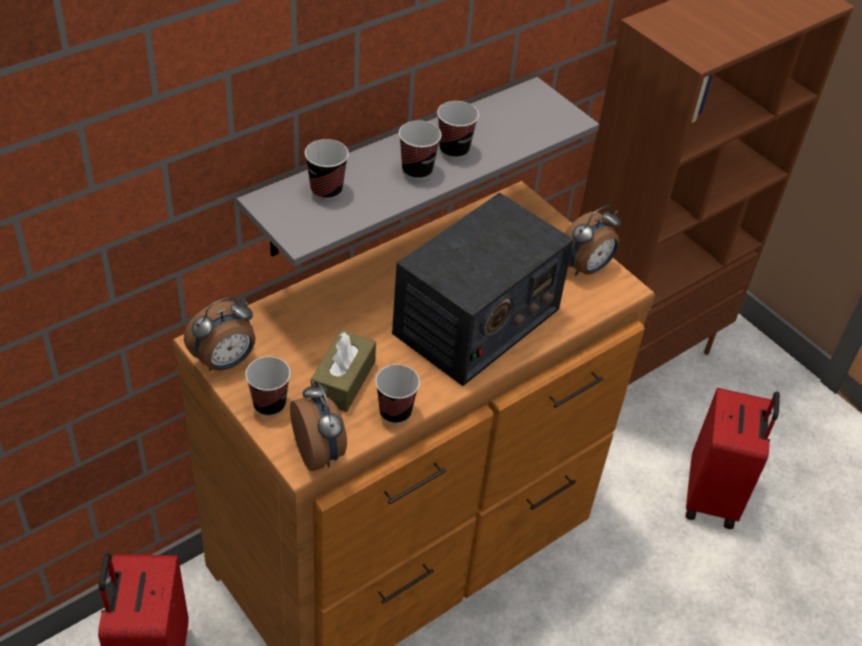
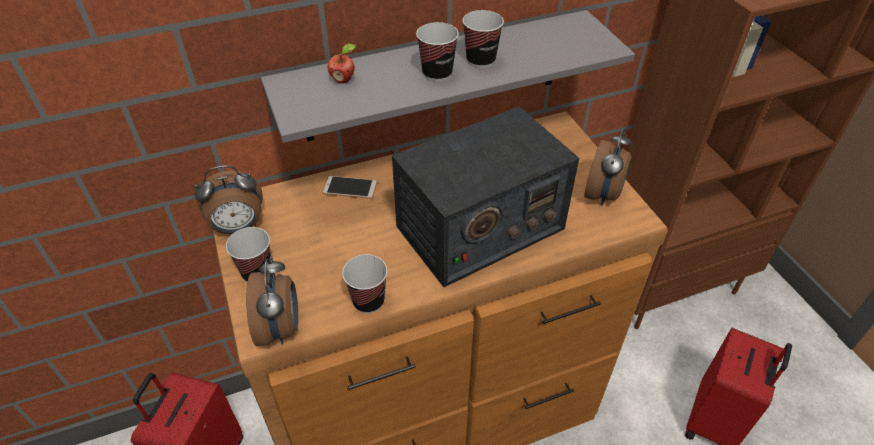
camera: 20 degrees right, 0 degrees up
cup [305,139,349,200] -> apple [327,44,355,83]
brown tissue box [311,330,376,412] -> none
alarm clock [565,205,621,276] -> alarm clock turned 45 degrees counterclockwise [584,129,632,206]
none -> phone [322,176,377,199]

